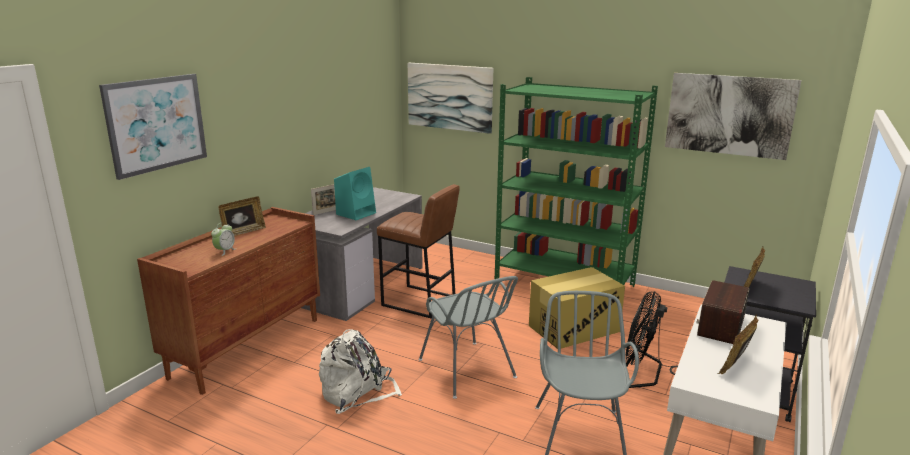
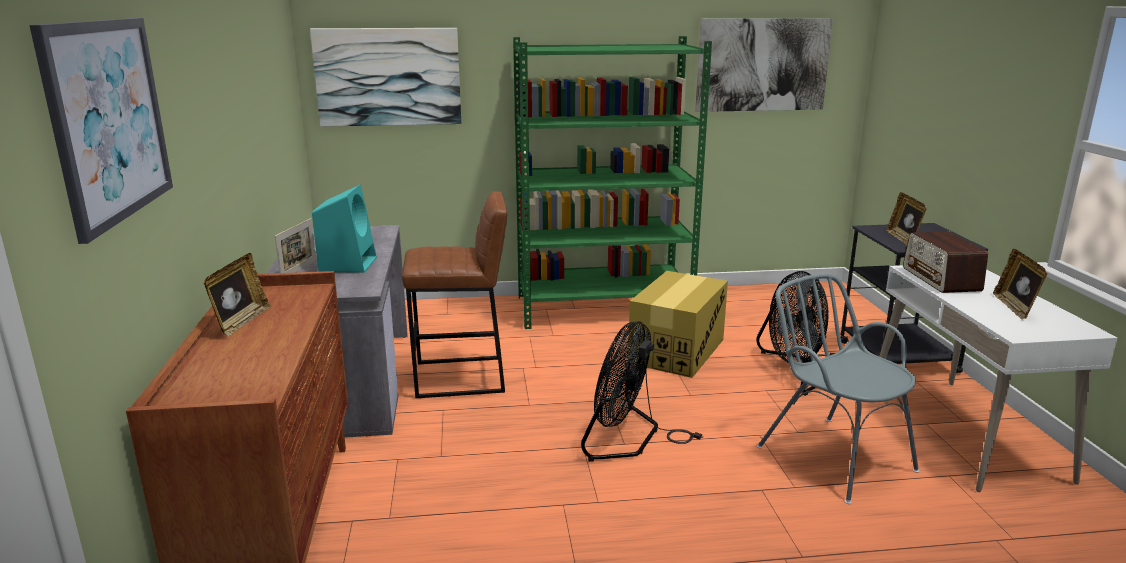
camera: 35 degrees left, 0 degrees up
alarm clock [211,223,235,256] -> none
white backpack [319,329,402,414] -> none
grey chair [418,276,518,399] -> black fan [581,321,704,462]

